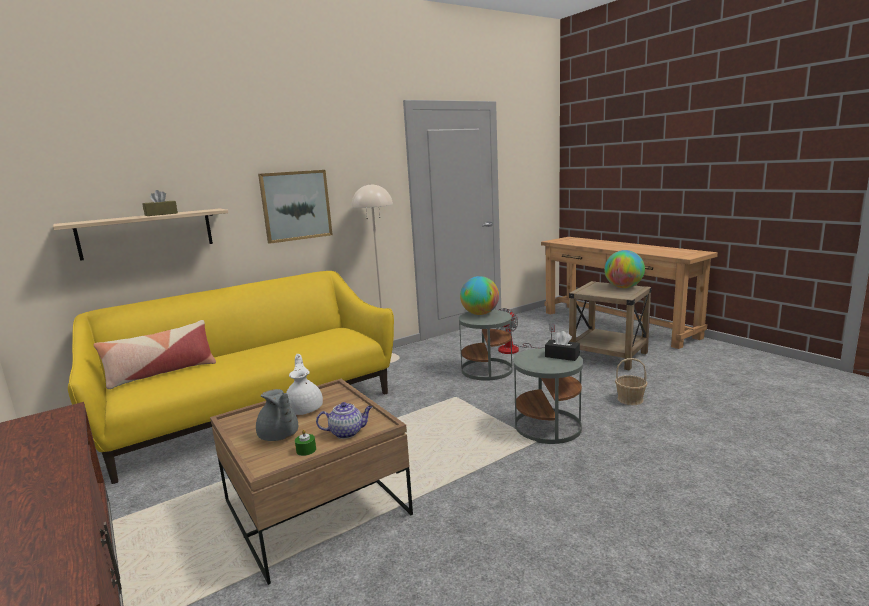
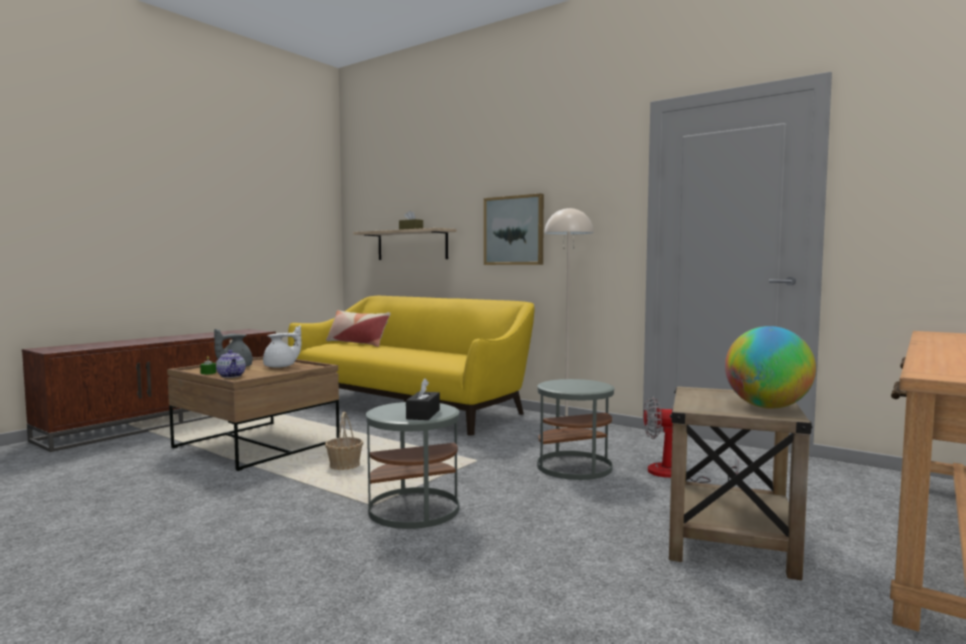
camera: 70 degrees right, 10 degrees down
globe [460,276,499,315] -> none
basket [615,358,647,405] -> basket moved to [325,411,363,470]

